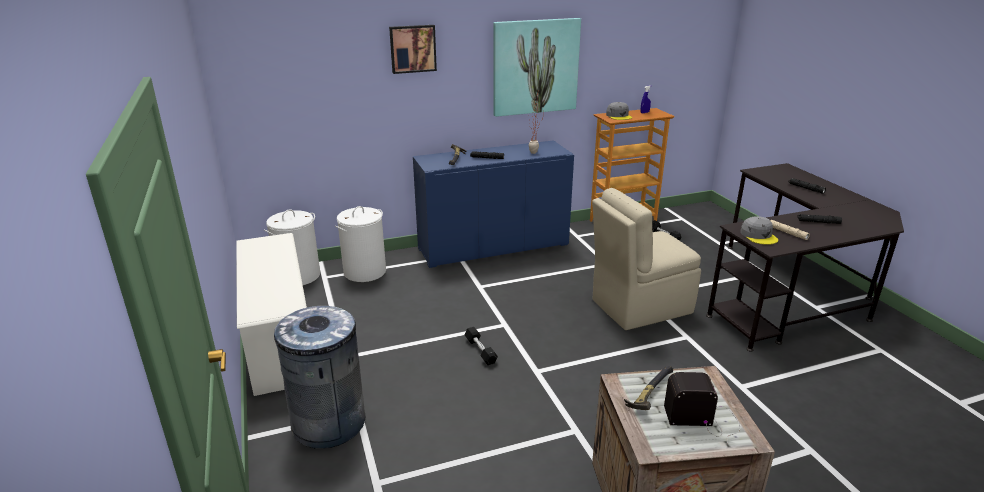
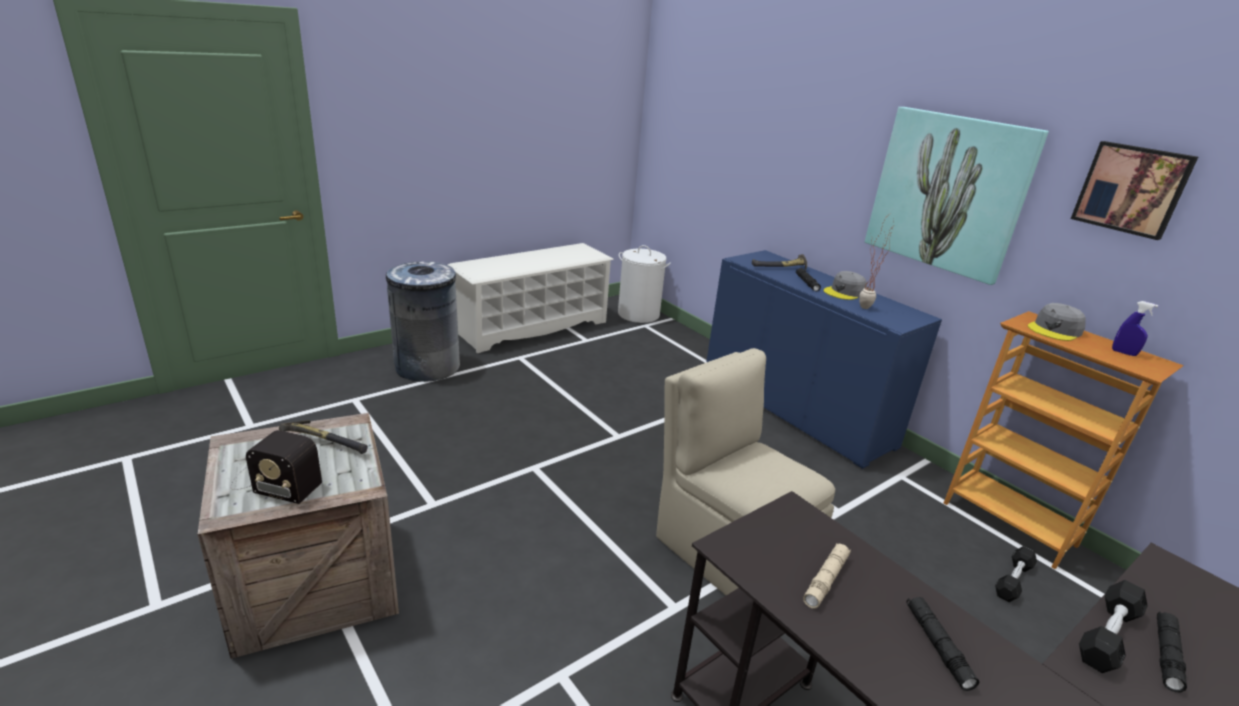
camera: 70 degrees right, 0 degrees up
white laundry basket [335,206,386,282] -> none
picture [389,25,437,74] -> picture moved to [1071,141,1198,240]
black dumbbell [464,327,498,365] -> black dumbbell moved to [1079,580,1147,673]
radio [664,372,740,444] -> radio turned 120 degrees clockwise [230,430,322,504]
grey cap [740,216,778,245] -> grey cap moved to [824,271,867,300]

